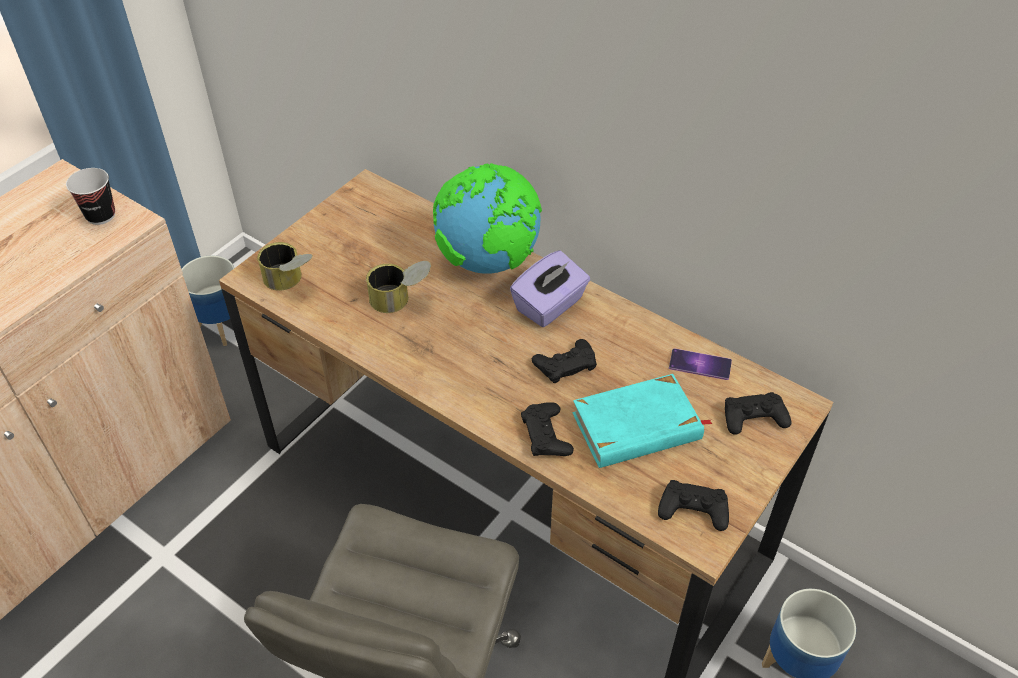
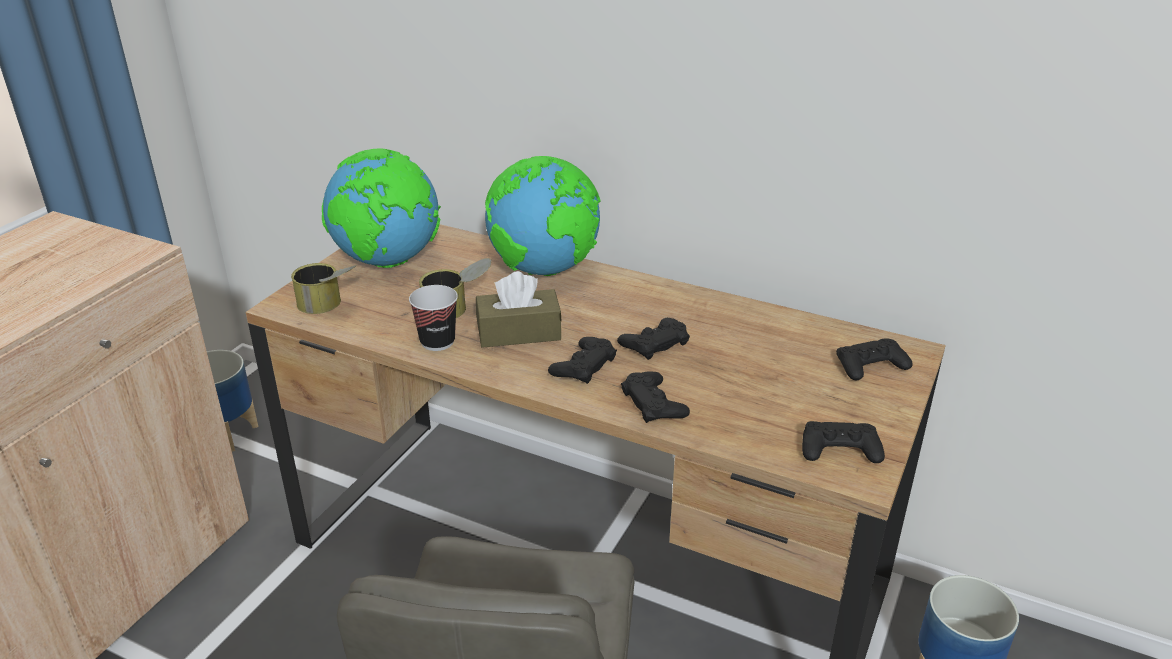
camera: 10 degrees left, 15 degrees down
cup [66,168,115,225] -> cup moved to [409,285,458,351]
purple tissue box [510,250,590,327] -> none
turquoise book [572,374,713,468] -> none
phone [669,348,732,380] -> none
none -> globe [322,148,441,268]
none -> brown tissue box [476,271,562,348]
none -> black game controller [548,337,617,384]

